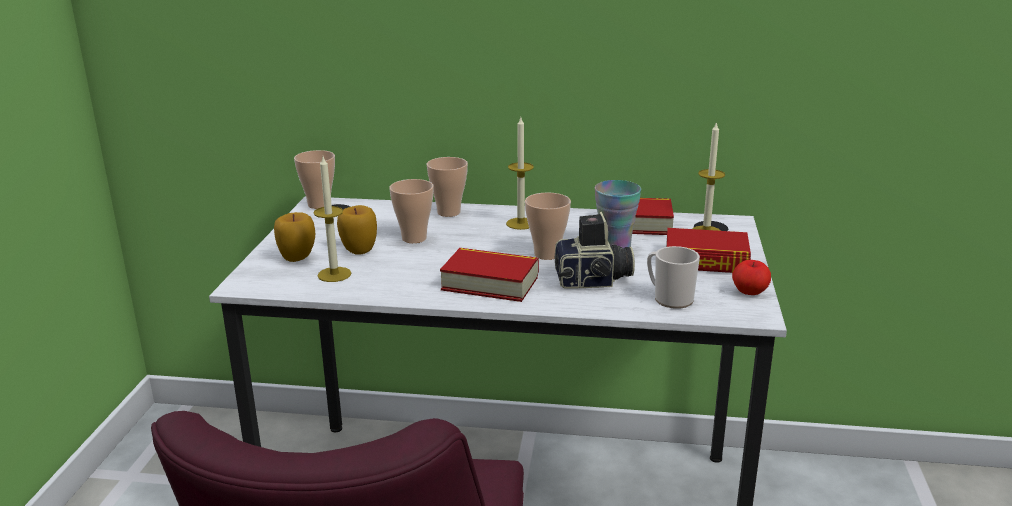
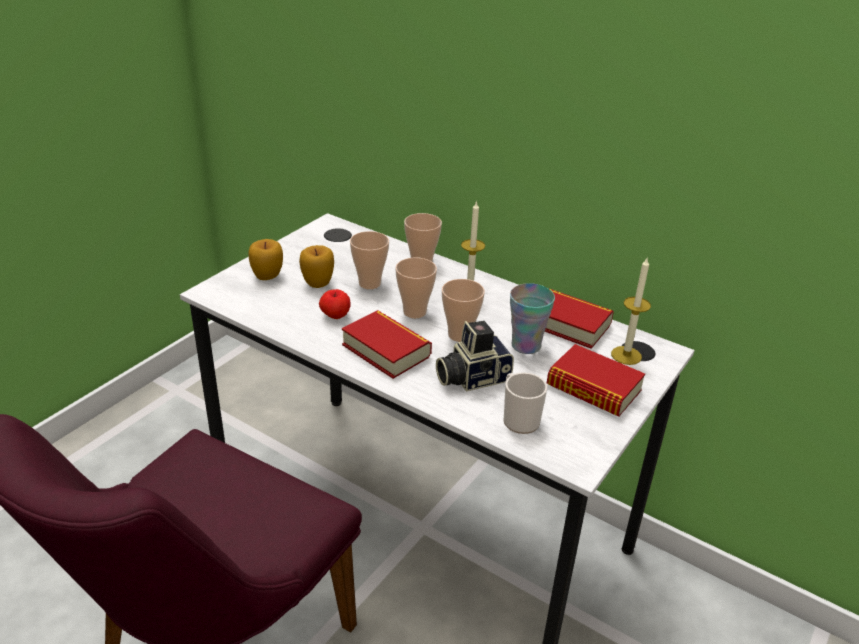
camera: 25 degrees right, 10 degrees up
cup [294,150,335,209] -> cup moved to [395,257,437,318]
candle [314,157,351,282] -> none
camera [555,212,635,289] -> camera turned 135 degrees clockwise [436,321,514,392]
apple [732,260,771,295] -> apple moved to [319,289,351,319]

